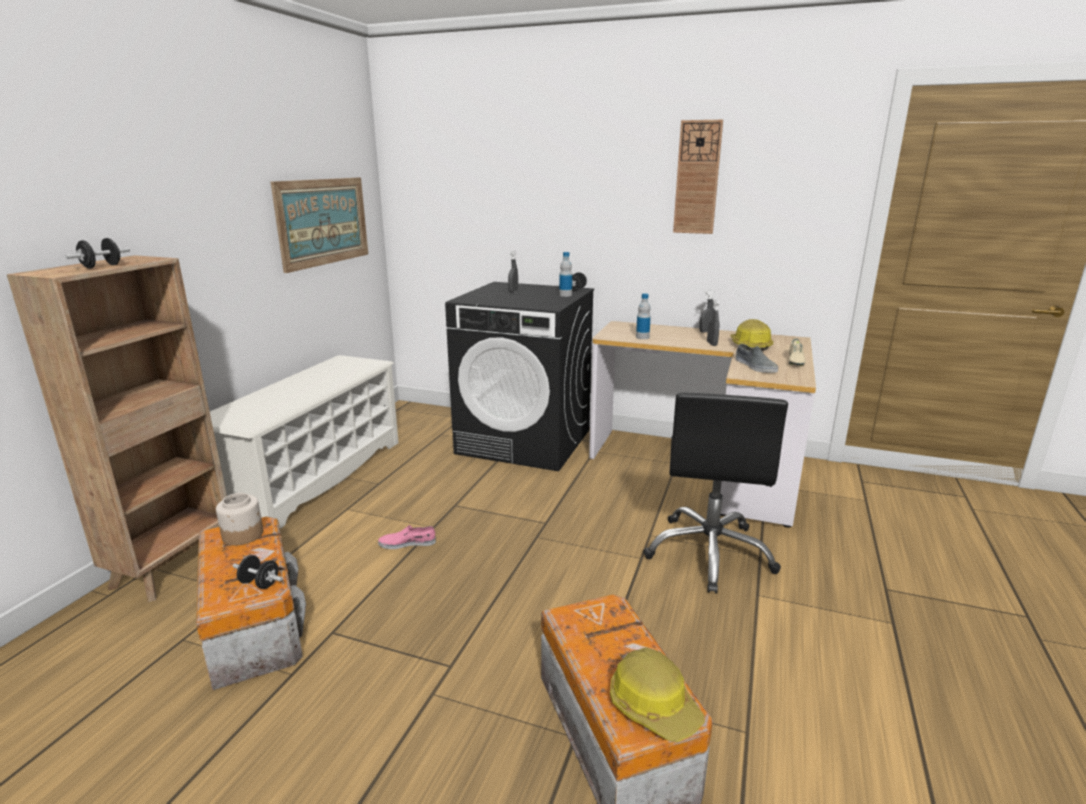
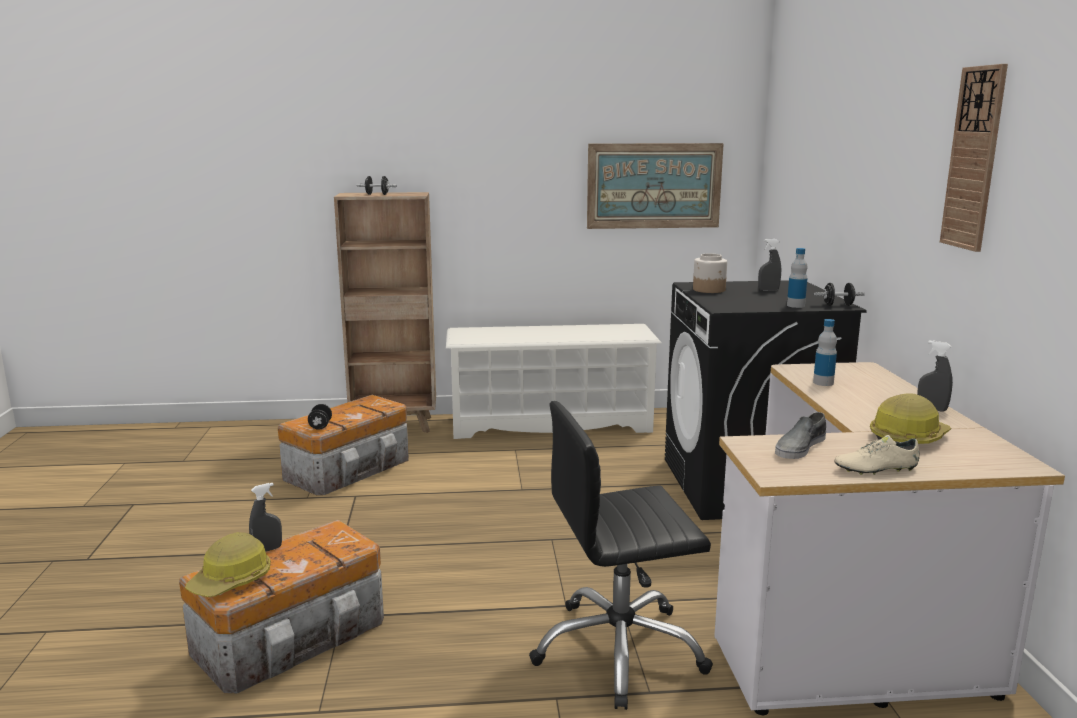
camera: 65 degrees right, 5 degrees down
jar [216,493,263,546] -> jar moved to [693,254,727,293]
pink shoe [378,525,436,549] -> none
grey spray bottle [707,299,720,346] -> grey spray bottle moved to [249,483,282,551]

